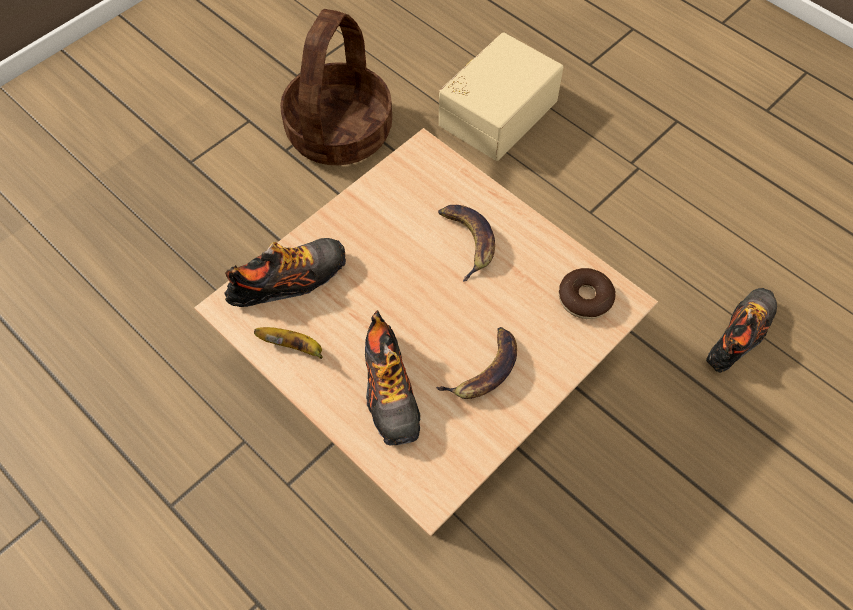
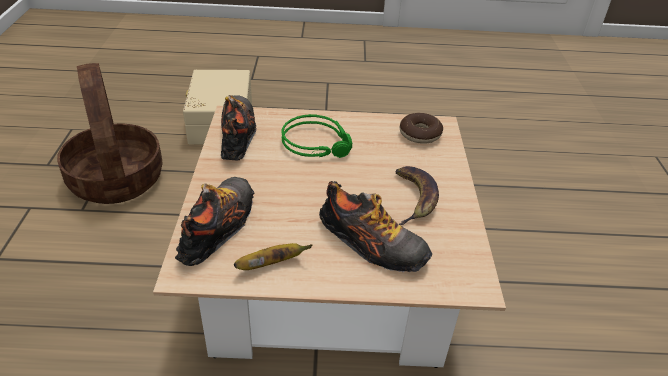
camera: 45 degrees left, 20 degrees down
banana [438,205,495,282] -> green headphones [281,114,352,158]
shoe [706,288,777,372] -> shoe moved to [221,95,257,161]

